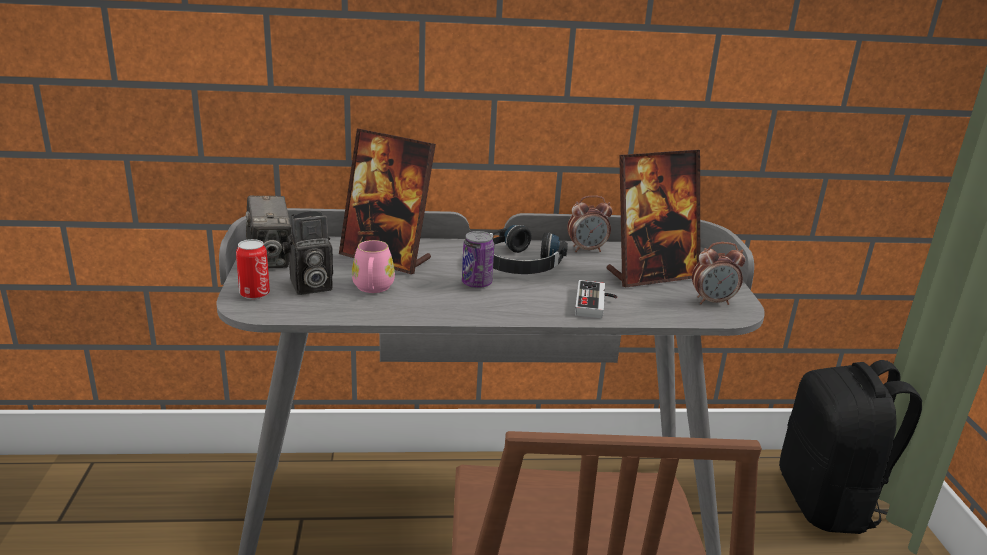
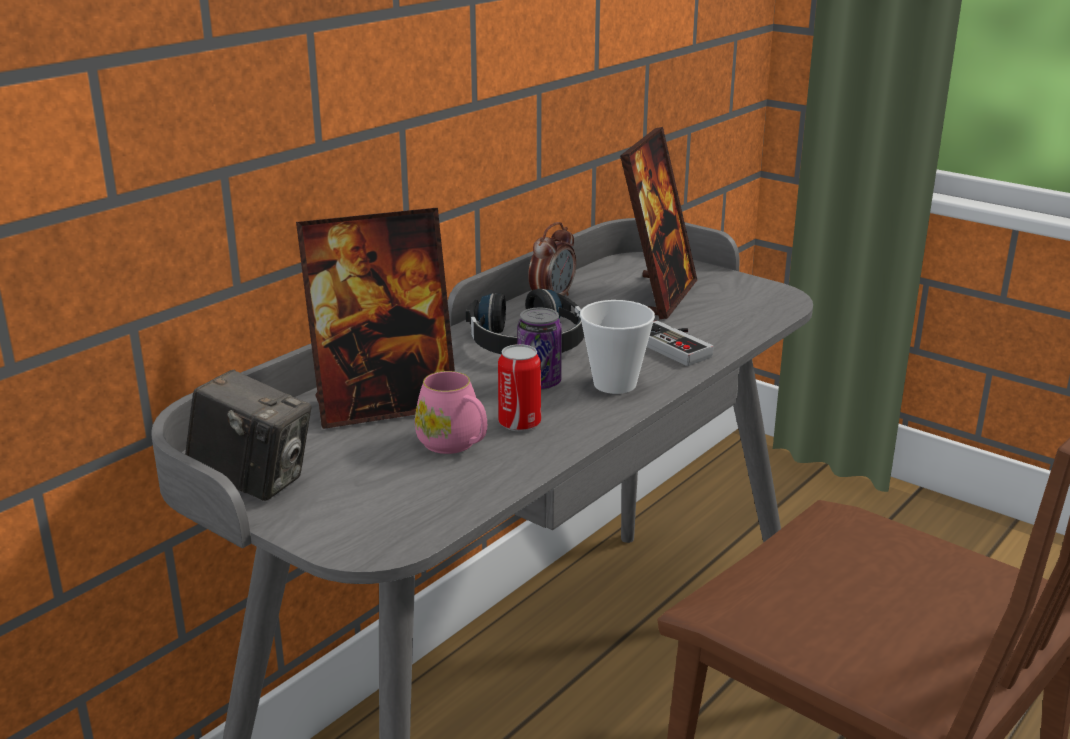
camera: 45 degrees left, 0 degrees up
can [236,239,270,299] -> can moved to [498,344,541,431]
camera [282,211,333,295] -> none
alarm clock [692,242,745,305] -> none
black backpack [779,360,922,534] -> none
none -> cup [580,300,655,394]

